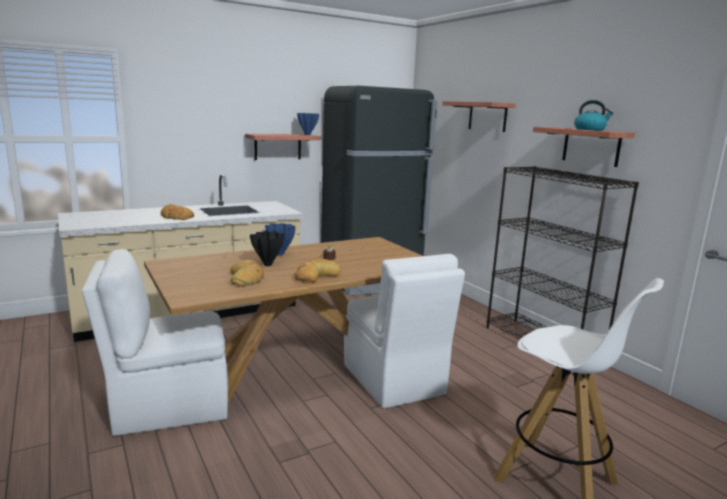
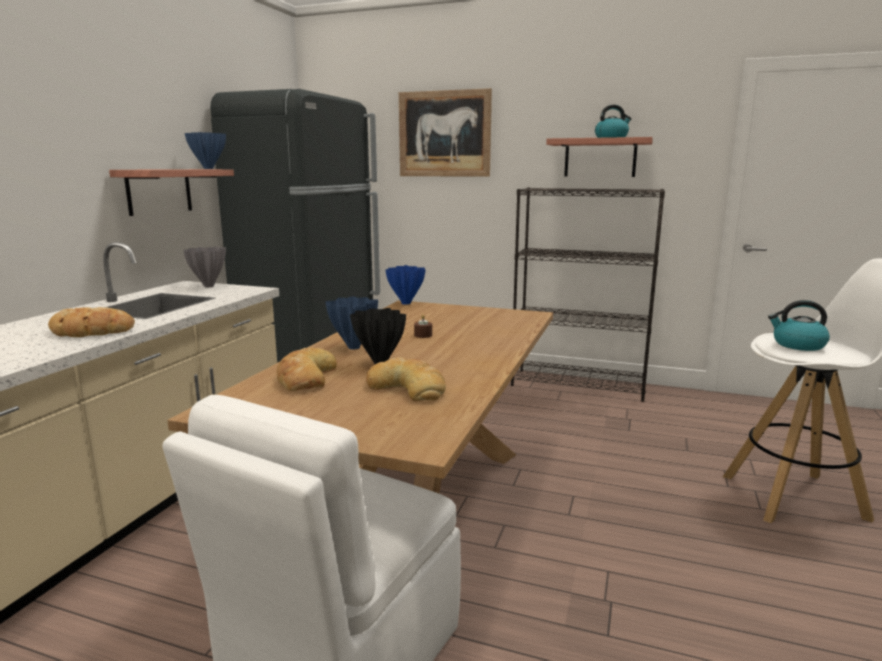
camera: 40 degrees left, 0 degrees up
bread [295,259,341,282] -> bread moved to [277,347,337,391]
white chair [344,254,465,409] -> none
shelf [442,101,516,132] -> picture [399,88,492,177]
none -> grey vase [183,247,226,287]
none -> blue vase [386,265,426,305]
none -> kettle [768,300,830,351]

